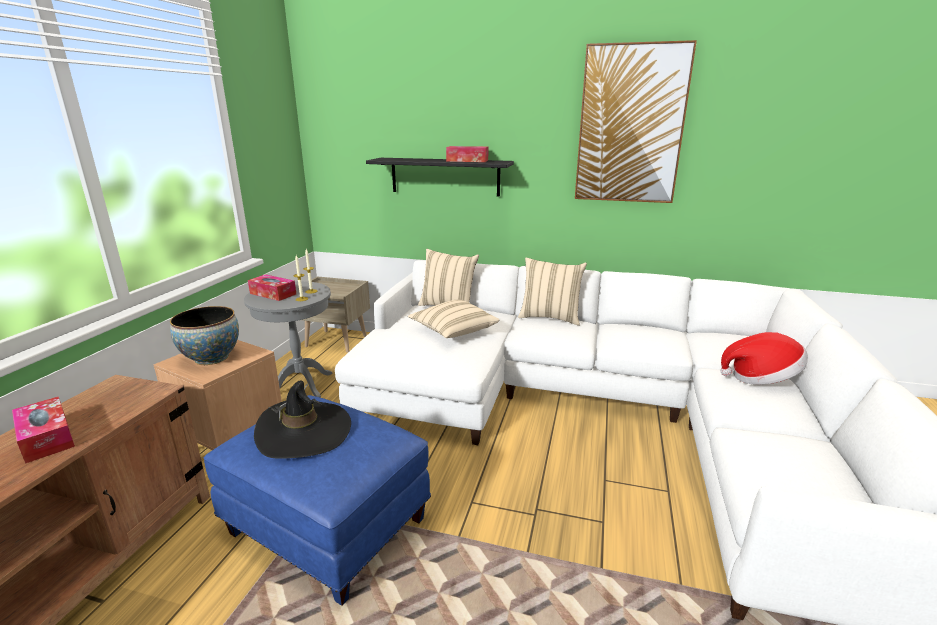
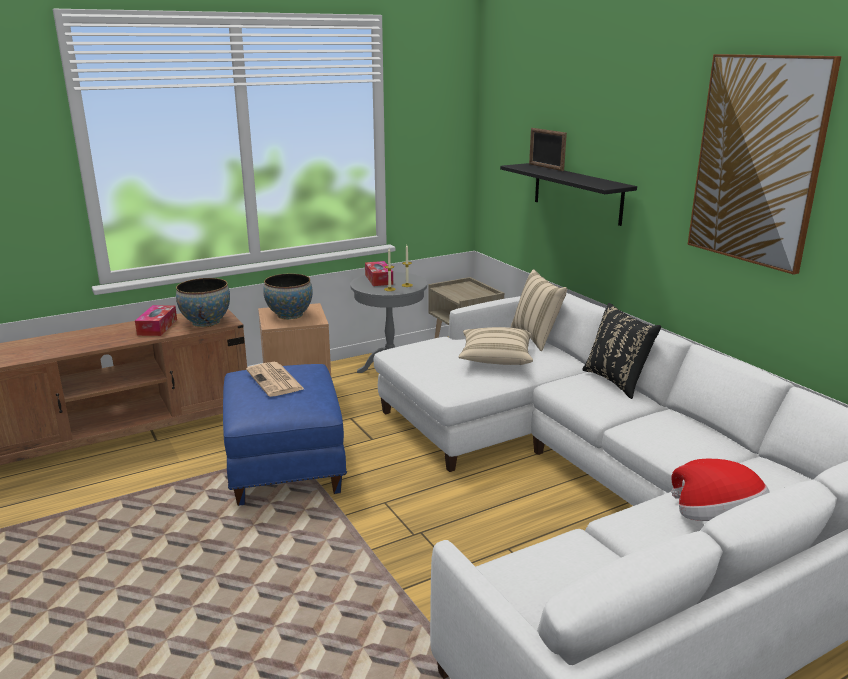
camera: 45 degrees right, 0 degrees up
black hat [254,380,351,459] -> newspaper [246,362,304,397]
tissue box [446,146,488,162] -> none
beige pillow [518,258,587,326] -> black pillow [583,303,661,399]
none -> bowl [176,278,230,327]
none -> picture frame [529,128,567,171]

